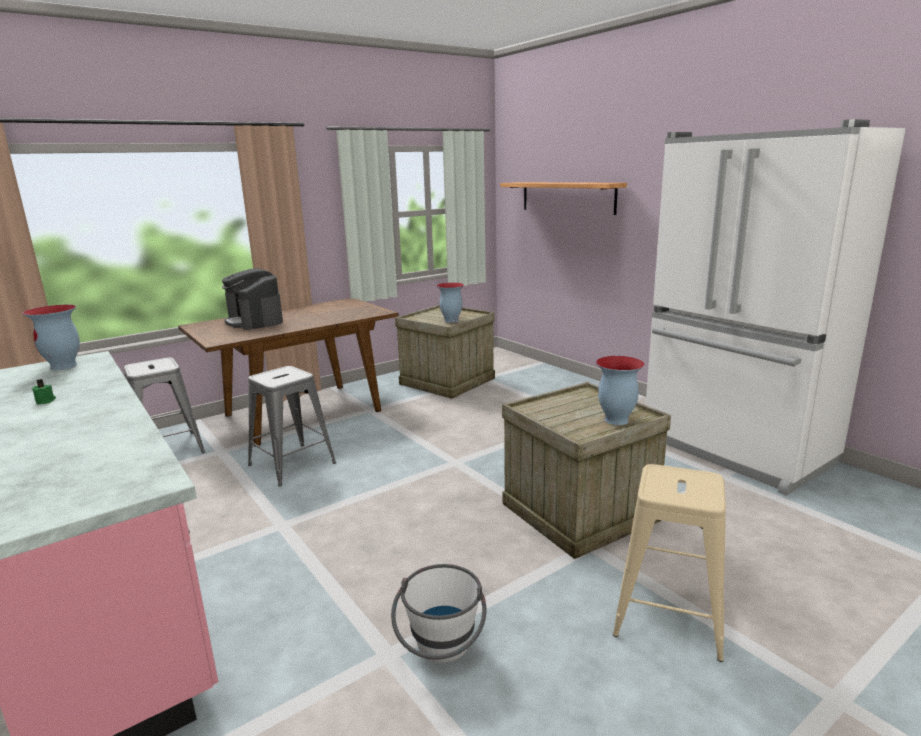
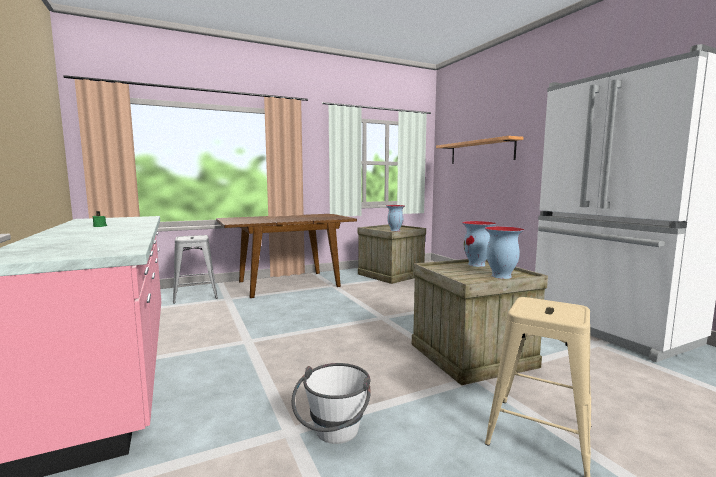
camera: 10 degrees right, 10 degrees down
vase [22,305,80,370] -> vase moved to [462,221,496,267]
coffee machine [222,269,283,330] -> none
grey stool [248,366,336,486] -> none

